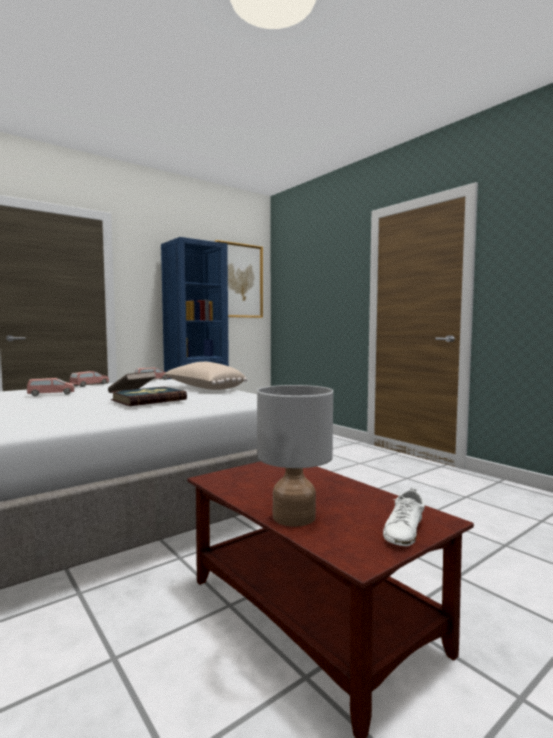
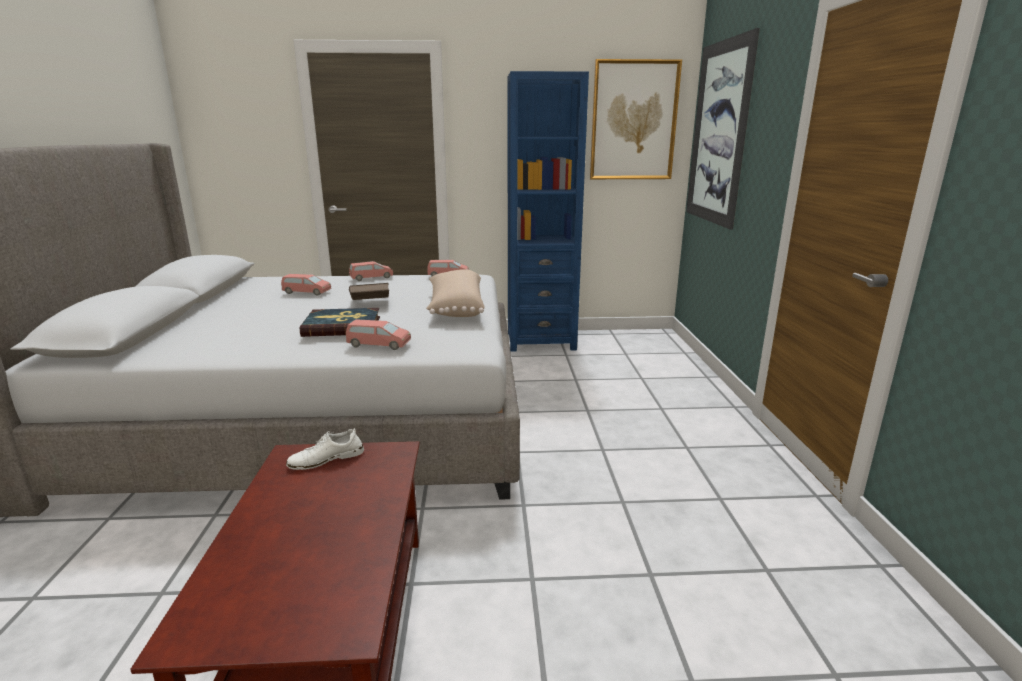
camera: 35 degrees right, 15 degrees up
grey table lamp [257,385,333,527] -> none
white shoe [383,488,425,546] -> white shoe moved to [286,428,364,470]
none -> pink toy car [346,319,411,350]
none -> picture [686,28,760,230]

